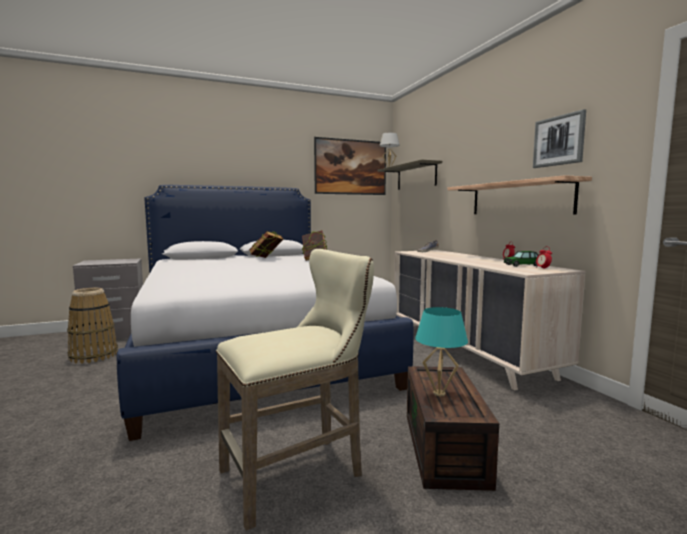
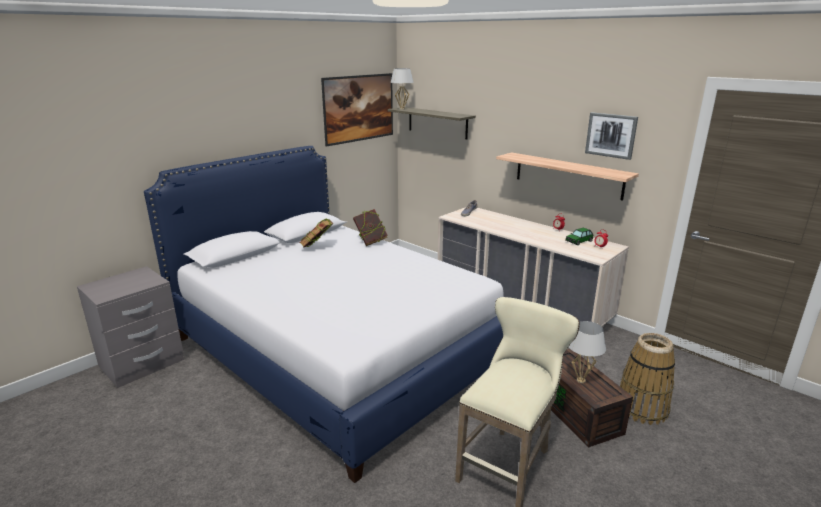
camera: 25 degrees left, 15 degrees up
basket [67,288,118,364] -> basket moved to [620,333,675,425]
turquoise table lamp [415,307,468,396] -> white table lamp [569,321,606,383]

